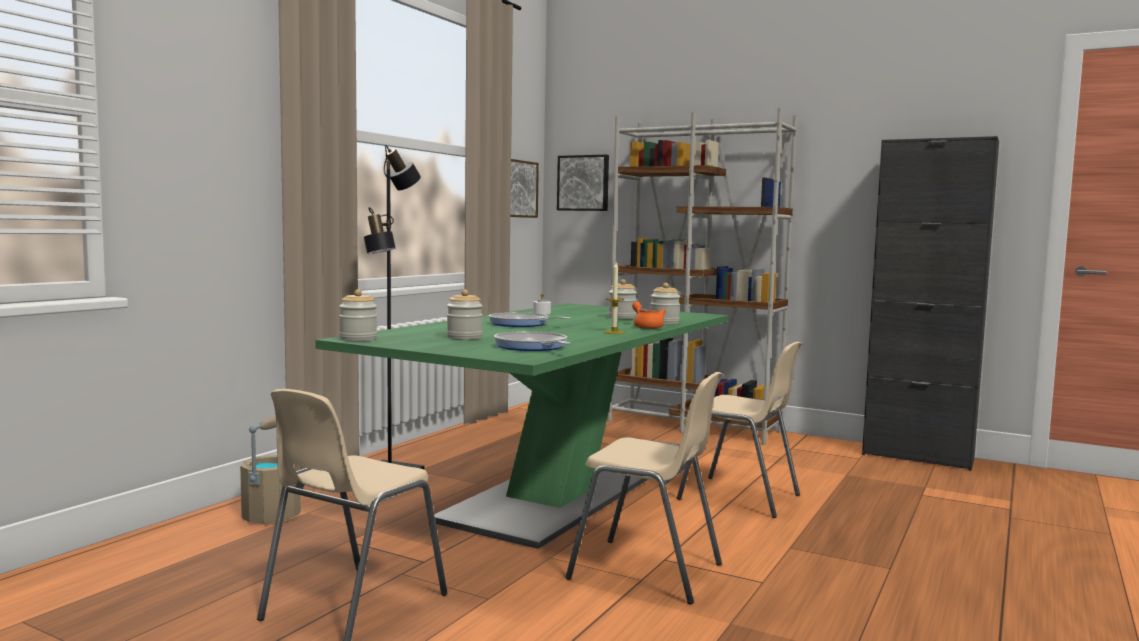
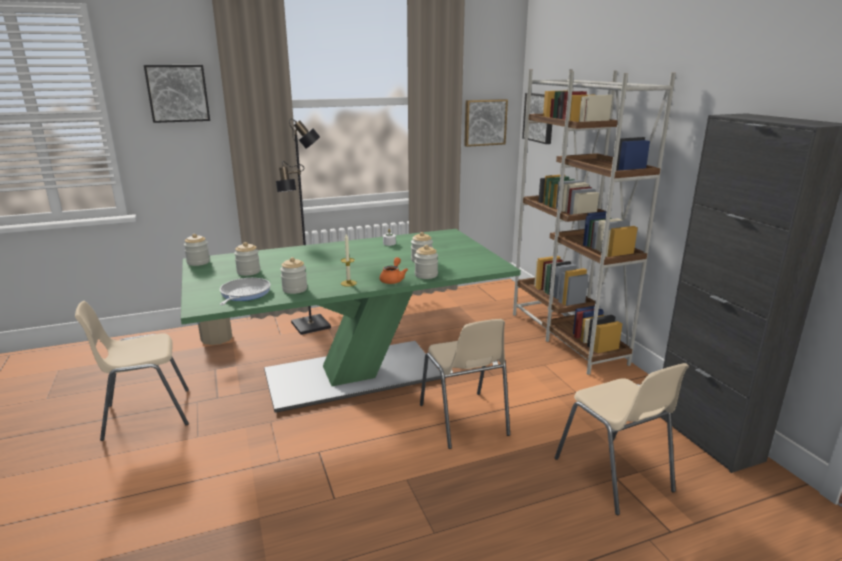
camera: 40 degrees right, 15 degrees up
frying pan [489,312,571,327] -> none
beige chair [566,372,723,605] -> beige chair moved to [555,363,689,515]
none -> picture [144,65,210,123]
none -> jar [280,257,307,294]

